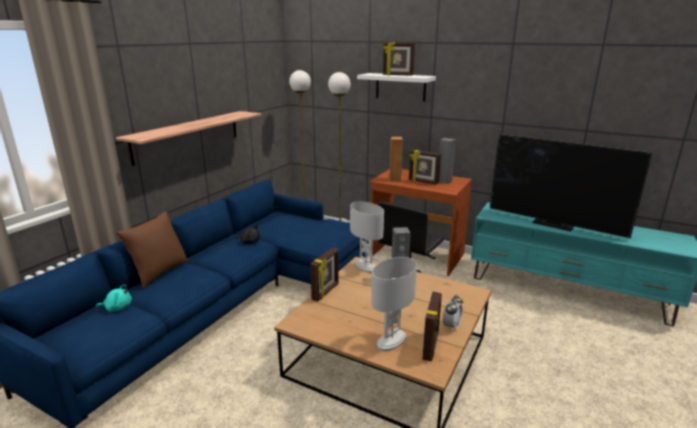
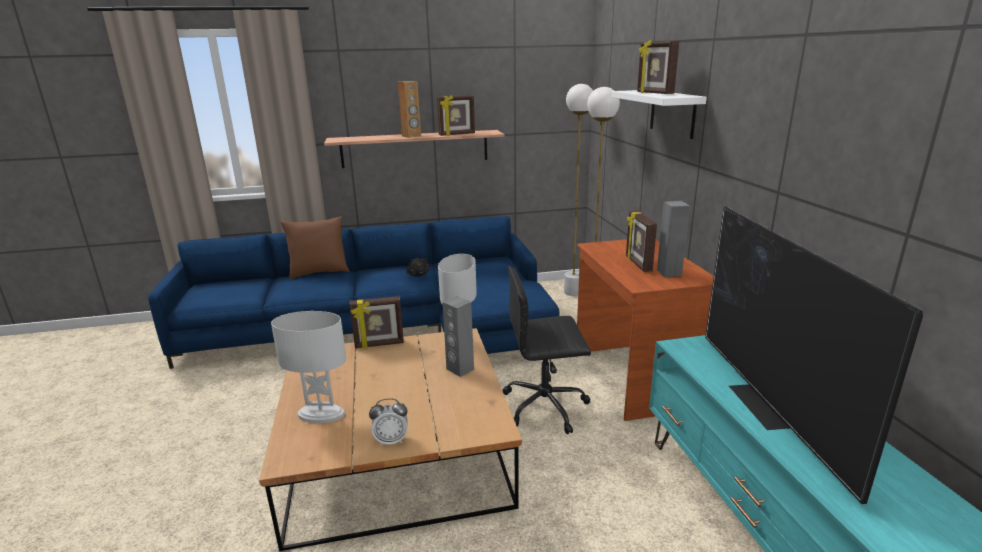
camera: 50 degrees right, 0 degrees up
turquoise plush toy [95,284,132,312] -> none
brown speaker [389,137,403,182] -> brown speaker moved to [398,81,421,138]
picture frame [422,292,442,361] -> picture frame moved to [437,95,475,136]

